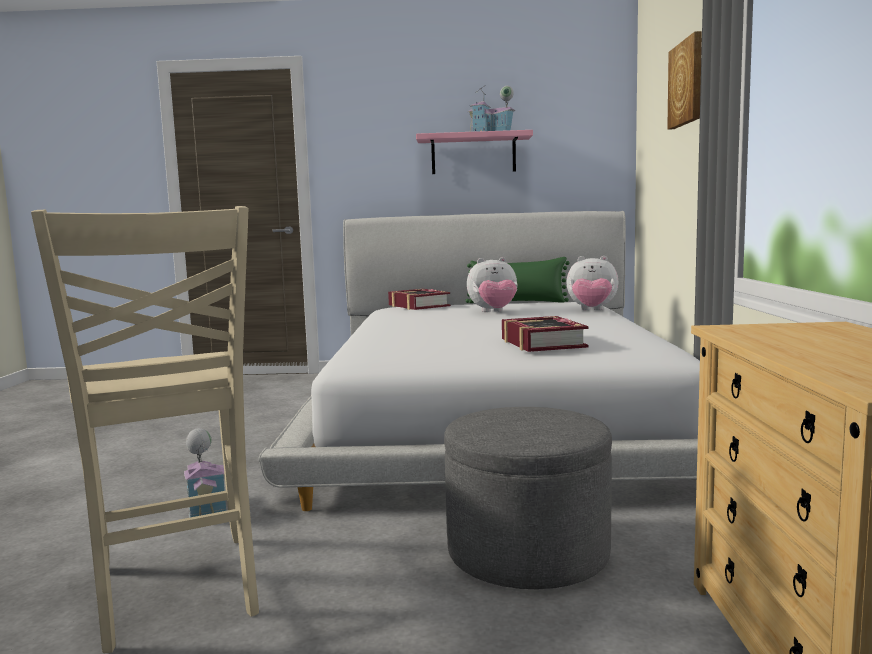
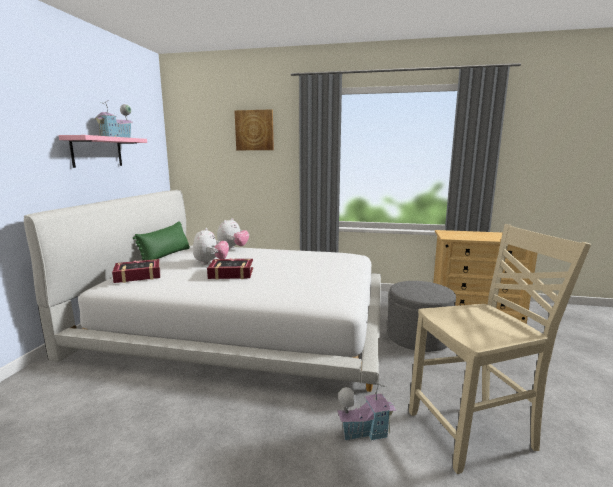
camera: 80 degrees left, 5 degrees up
book [502,316,589,352] -> book moved to [207,258,253,280]

